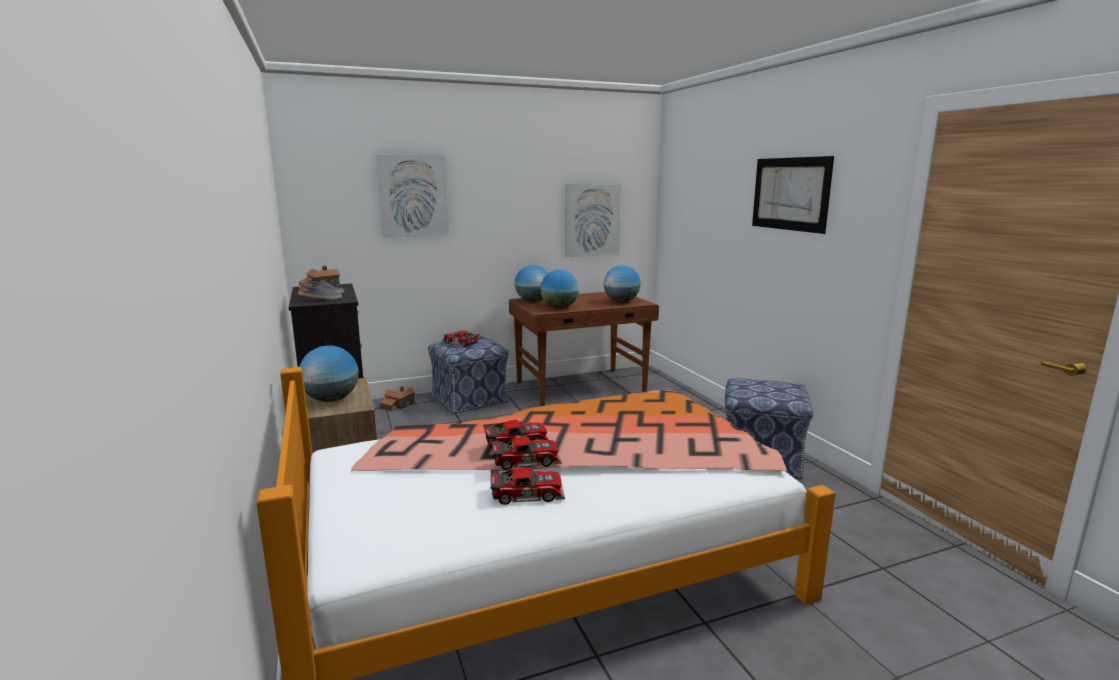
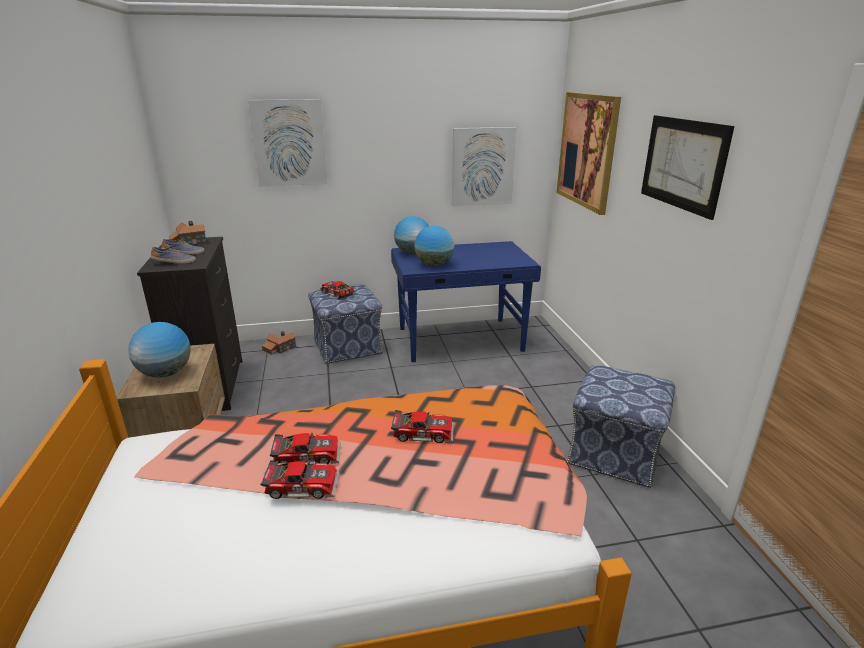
camera: 10 degrees right, 10 degrees up
toy car [491,467,565,505] -> toy car moved to [391,410,454,443]
brown desk [509,292,659,406] -> blue desk [391,241,541,362]
globe [604,265,640,302] -> none
none -> picture [557,92,621,215]

